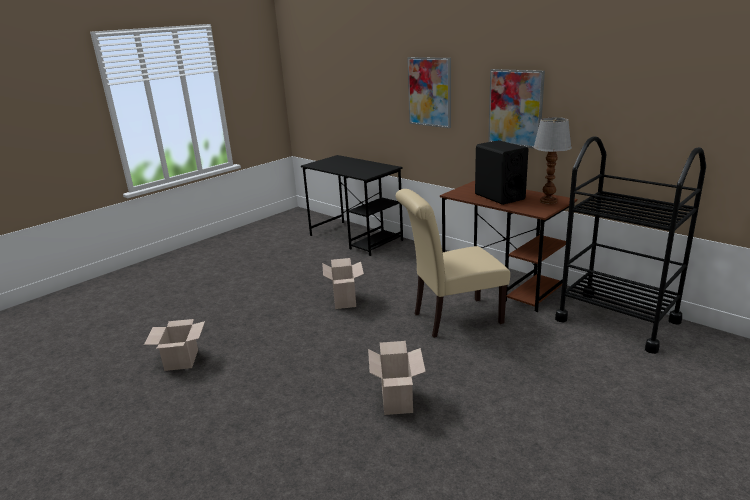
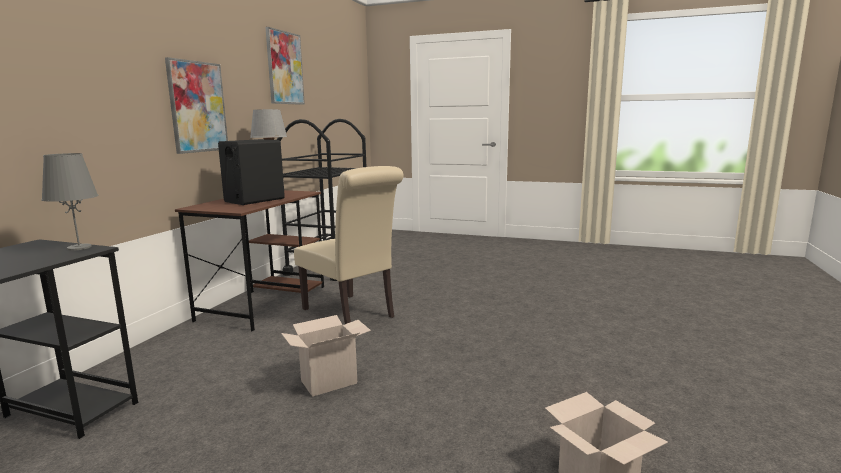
camera: 115 degrees left, 10 degrees down
cardboard box [368,341,426,415] -> none
picture [407,57,451,128] -> picture moved to [265,27,305,105]
none -> grey table lamp [41,153,98,251]

